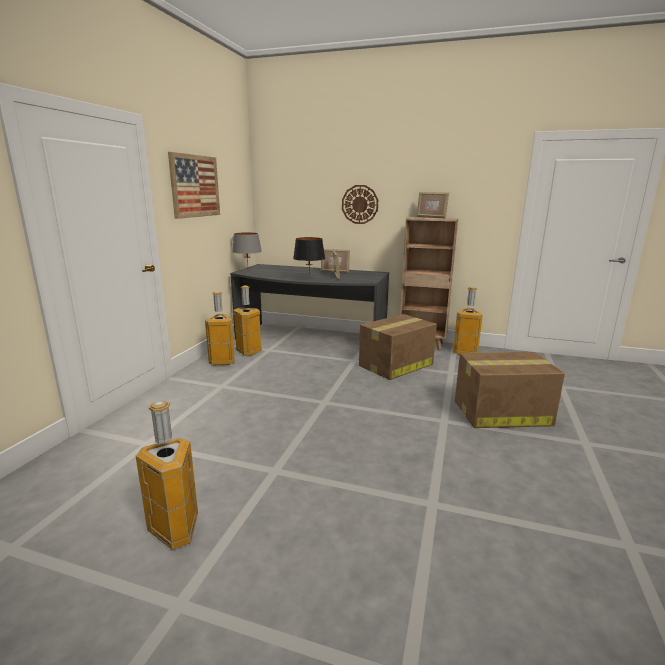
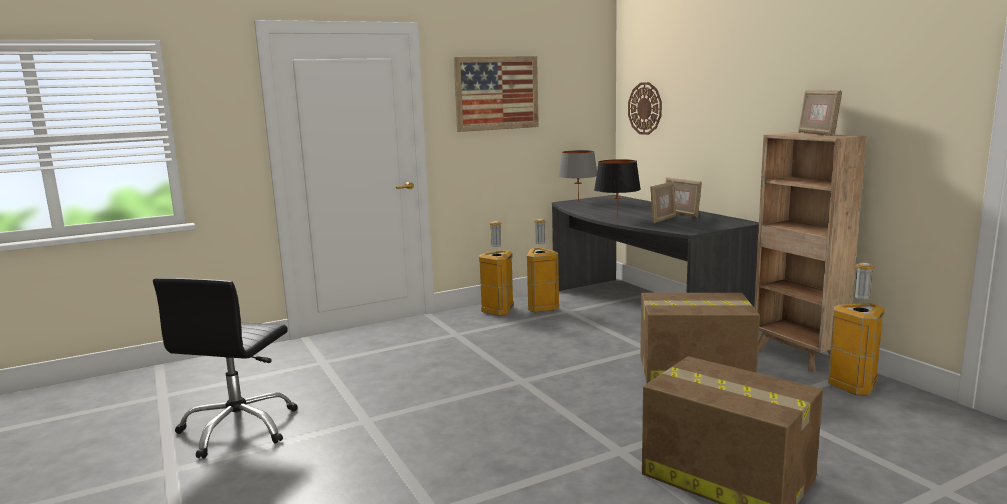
camera: 45 degrees right, 5 degrees down
trash can [136,401,198,550] -> black office chair [153,278,298,458]
wall clock [342,185,378,224] -> wall clock moved to [628,82,662,135]

